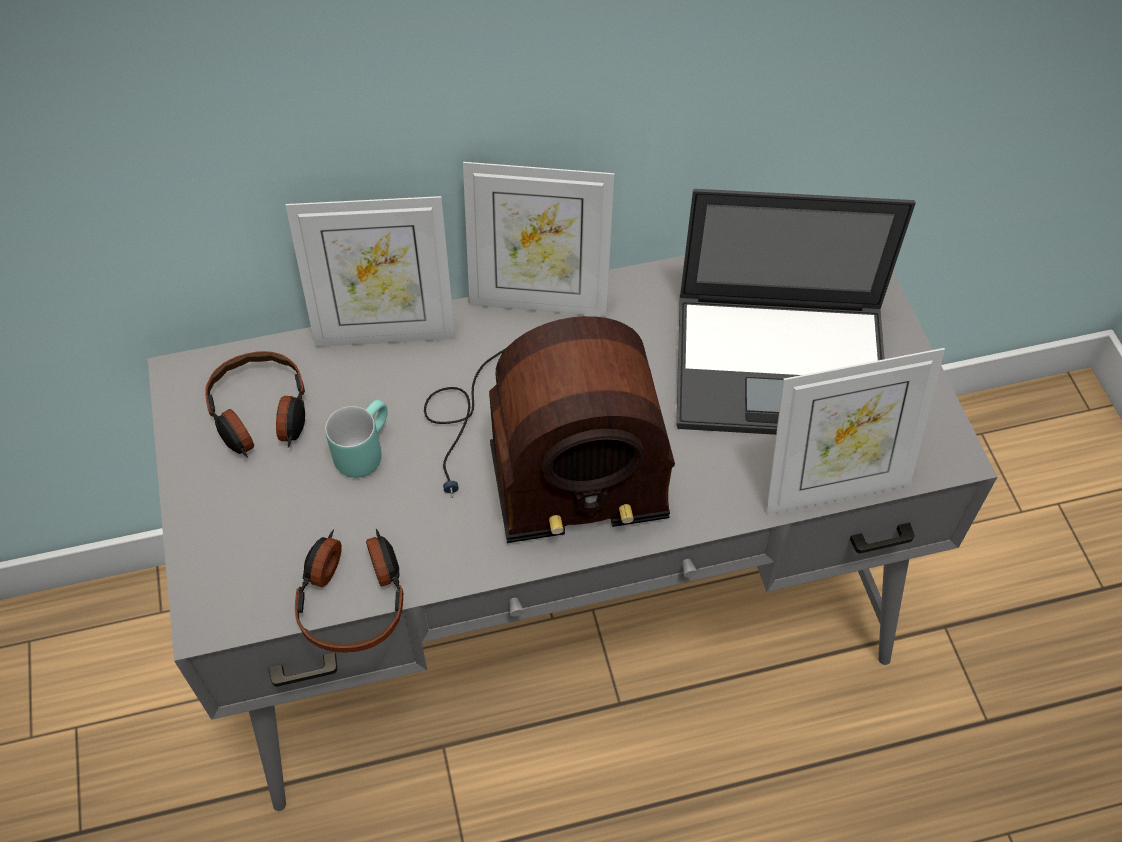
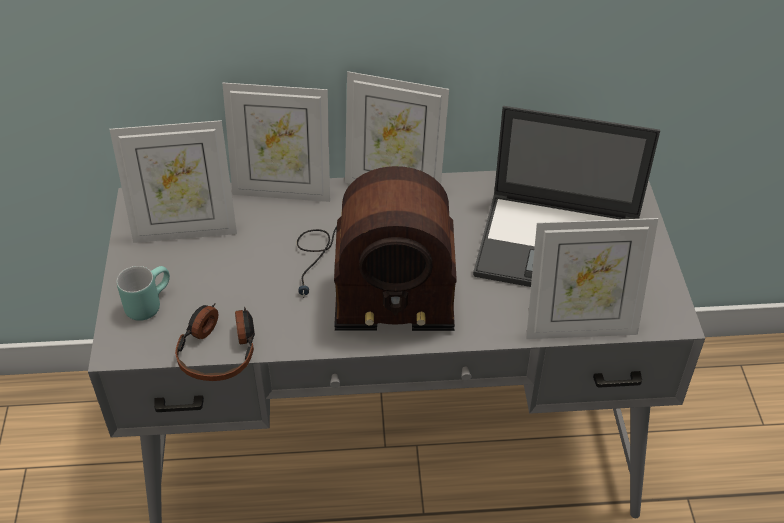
camera: 10 degrees right, 10 degrees down
headphones [205,351,305,458] -> picture frame [109,120,237,243]
turquoise mug [325,400,388,478] -> turquoise mug moved to [117,266,170,321]

